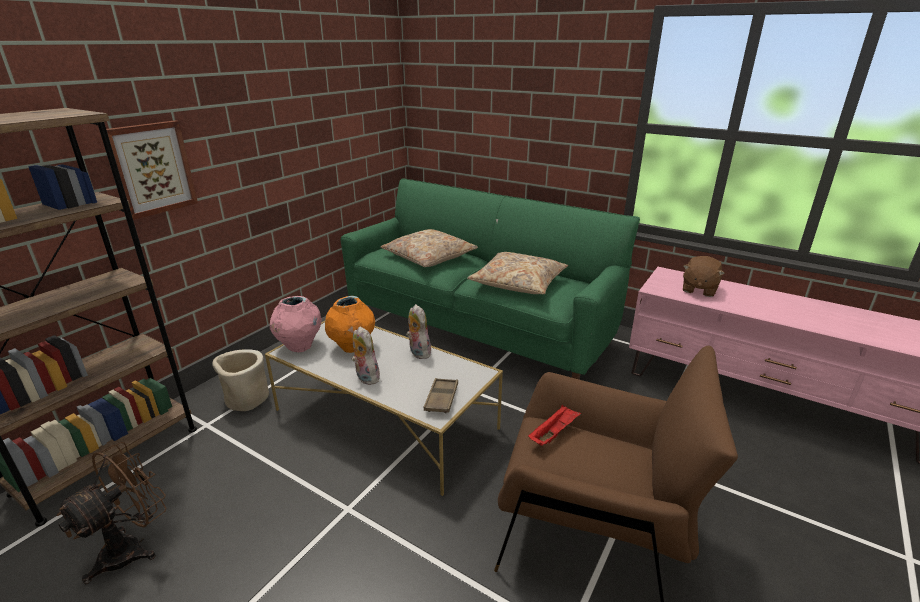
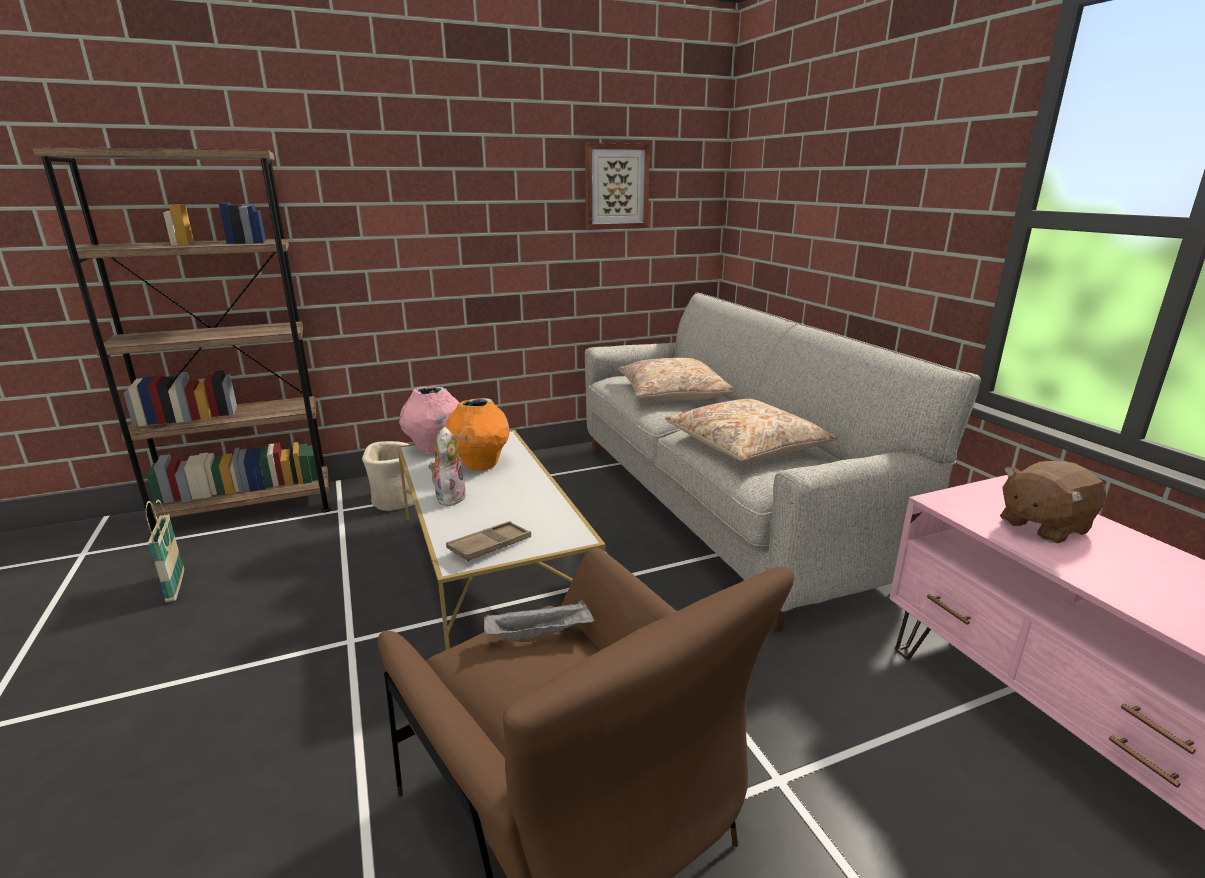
camera: 35 degrees right, 5 degrees down
brown fan [56,442,166,584] -> basket [146,500,184,603]
picture [106,120,198,220] -> picture moved to [585,143,650,230]
green sofa [341,179,640,380] -> grey sofa [585,292,981,632]
plush toy [406,304,431,359] -> none
red tray [528,405,581,446] -> grey tray [484,600,594,642]

